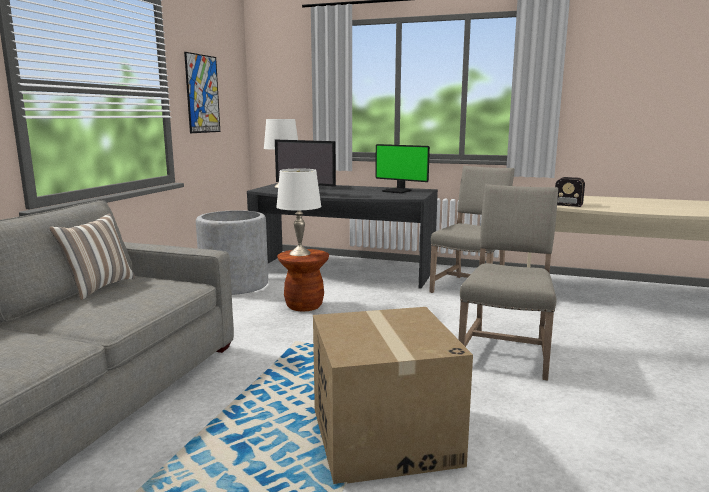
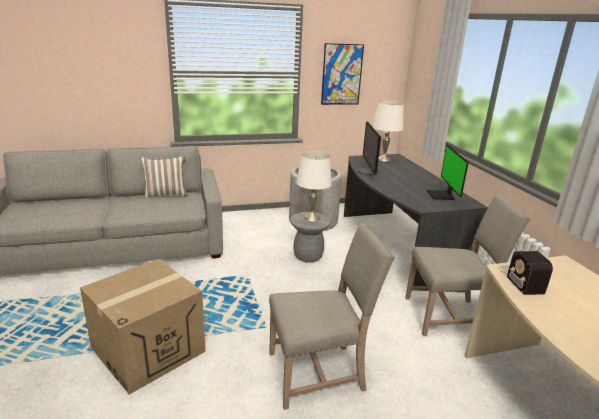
camera: 55 degrees right, 10 degrees up
brown stool [277,249,329,311] -> grey stool [290,212,331,263]

